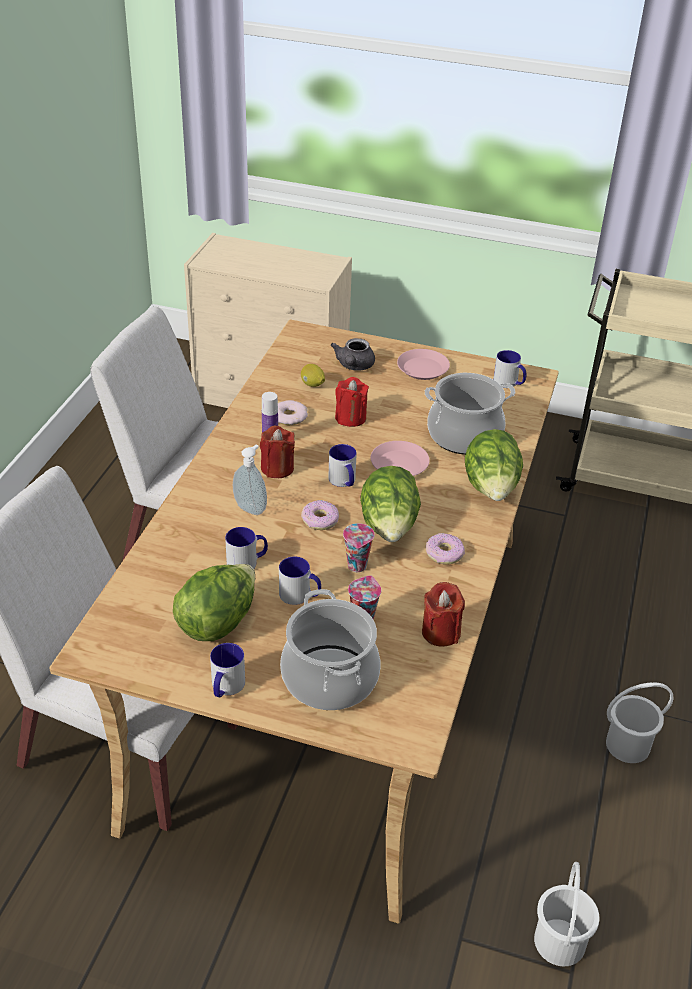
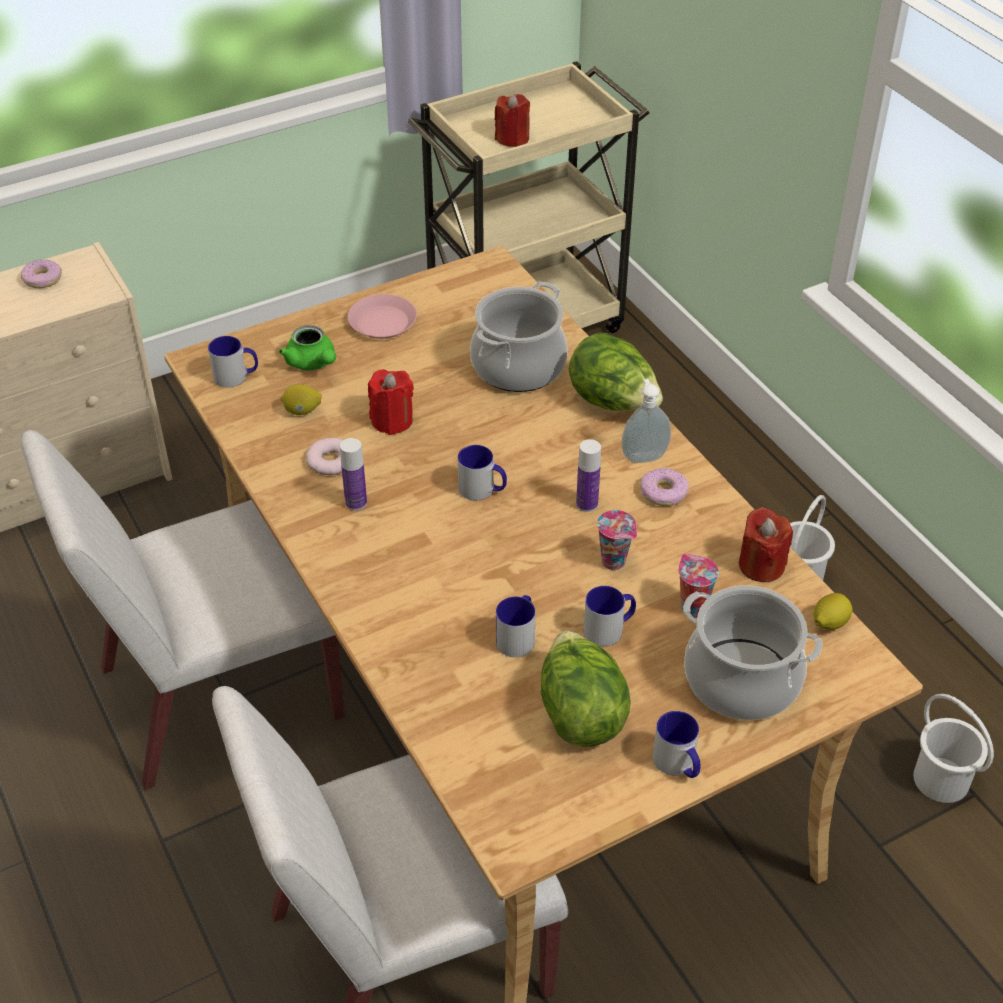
camera: 45 degrees left, 5 degrees up
soap dispenser [233,445,267,515] -> soap dispenser moved to [621,379,671,463]
red candle [260,426,295,478] -> red candle moved to [494,94,530,147]
donut [301,500,339,530] -> donut moved to [21,259,62,288]
grey teapot [331,338,375,371] -> green teapot [279,325,336,370]
lettuce [360,466,421,542] -> bottle [576,439,601,512]
pink plate [371,441,430,476] -> none
mug [493,350,527,388] -> mug moved to [208,336,258,388]
none -> lemon [814,593,853,630]

